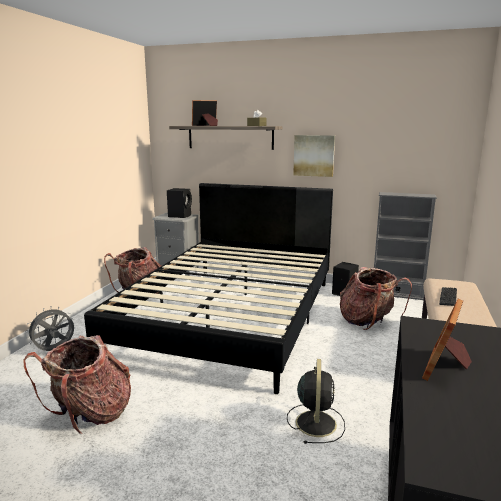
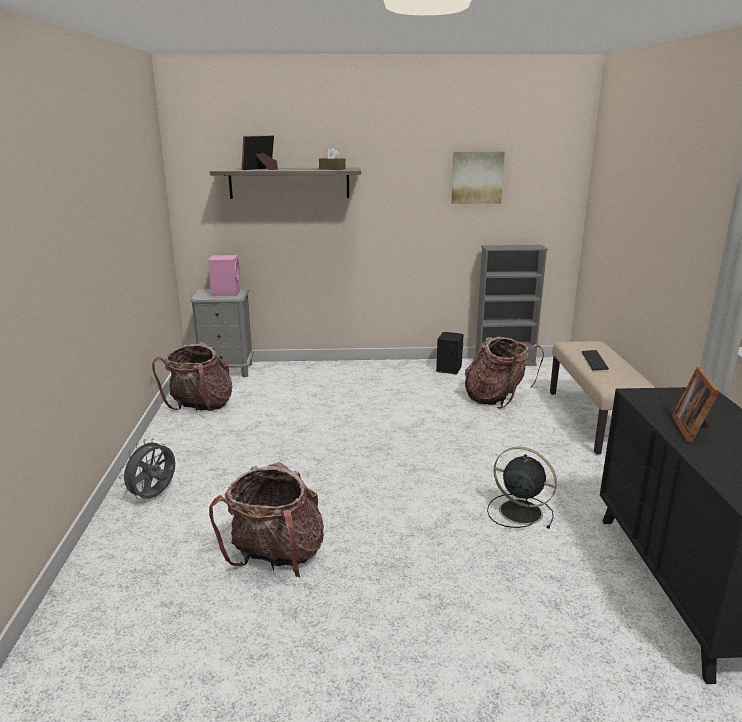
camera: 20 degrees left, 5 degrees up
black bed [84,183,333,394] -> none
black speaker [167,188,192,218] -> pink speaker [208,255,240,296]
black fan [287,359,345,444] -> black fan turned 45 degrees counterclockwise [487,447,557,529]
picture [293,135,335,177] -> picture moved to [451,151,505,204]

